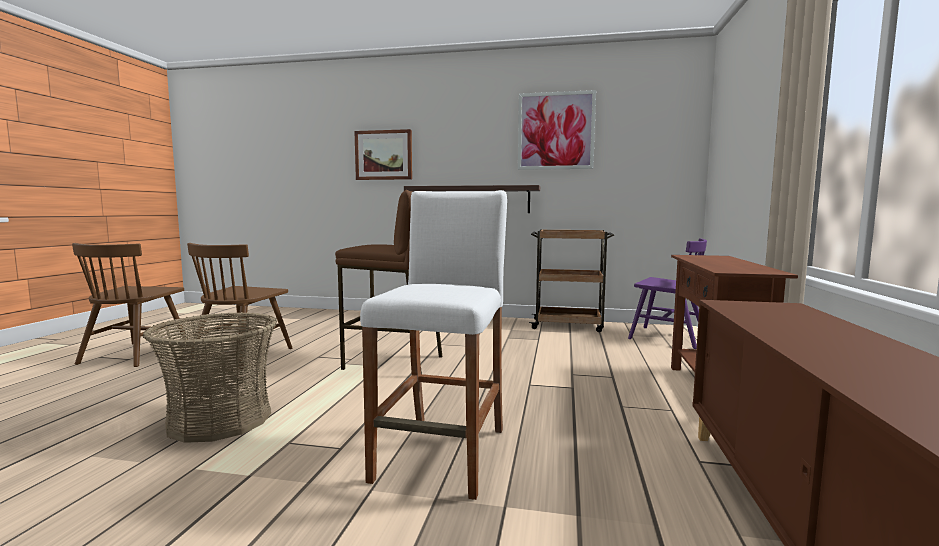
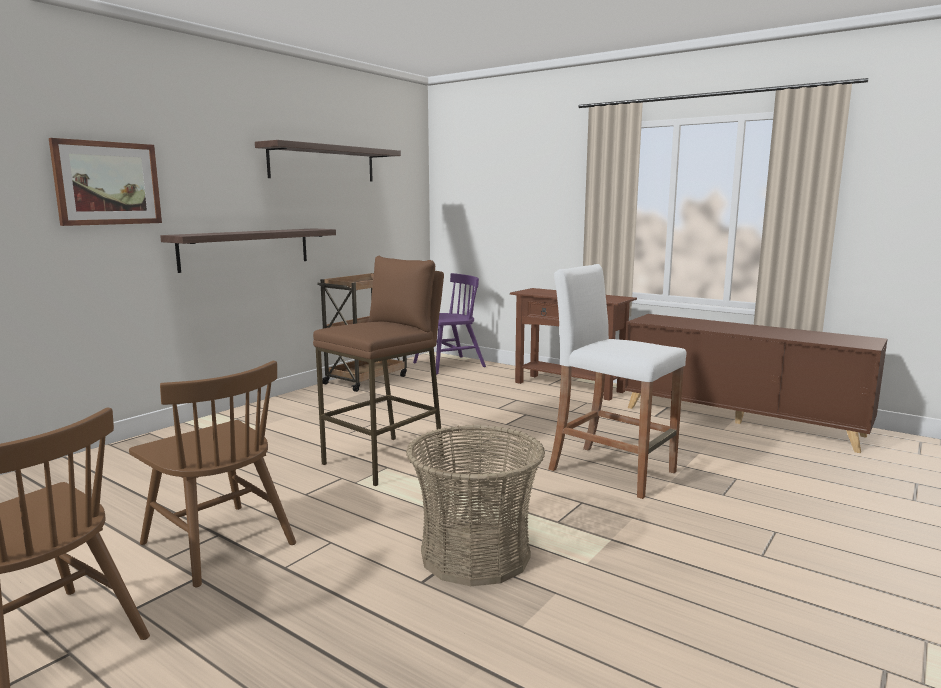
camera: 65 degrees left, 5 degrees up
picture [518,90,596,170] -> shelf [255,140,401,181]

